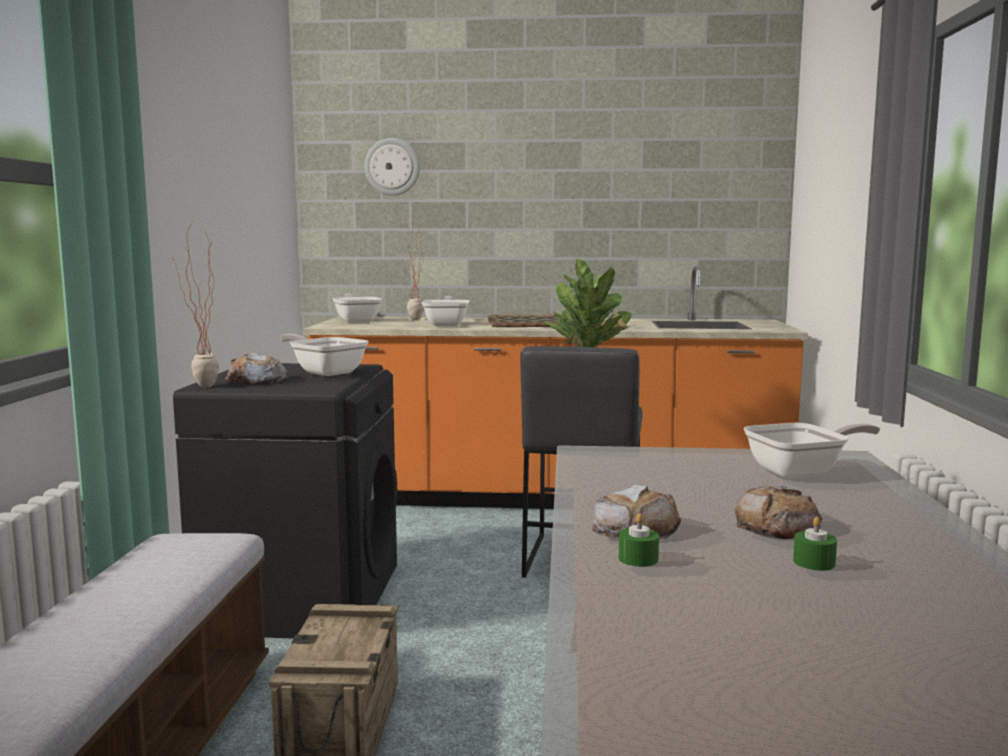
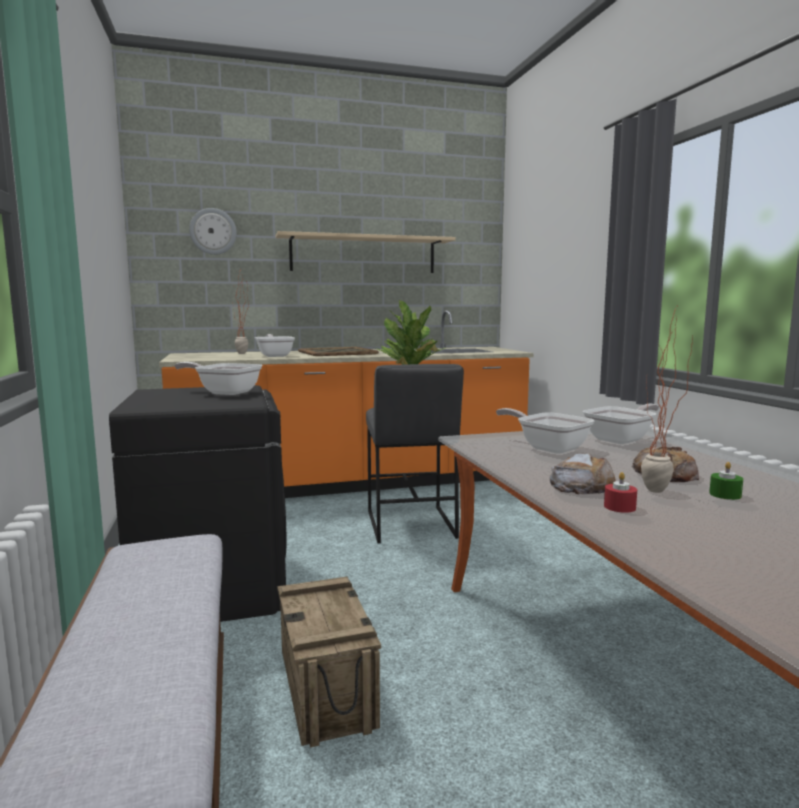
camera: 20 degrees left, 0 degrees up
potted plant [173,222,219,388] -> potted plant moved to [641,304,693,493]
bread [225,353,289,385] -> none
frying pan [332,294,382,323] -> frying pan moved to [496,408,594,454]
green candle [619,513,659,567] -> red candle [604,472,637,513]
none -> beige shelf [276,231,455,273]

